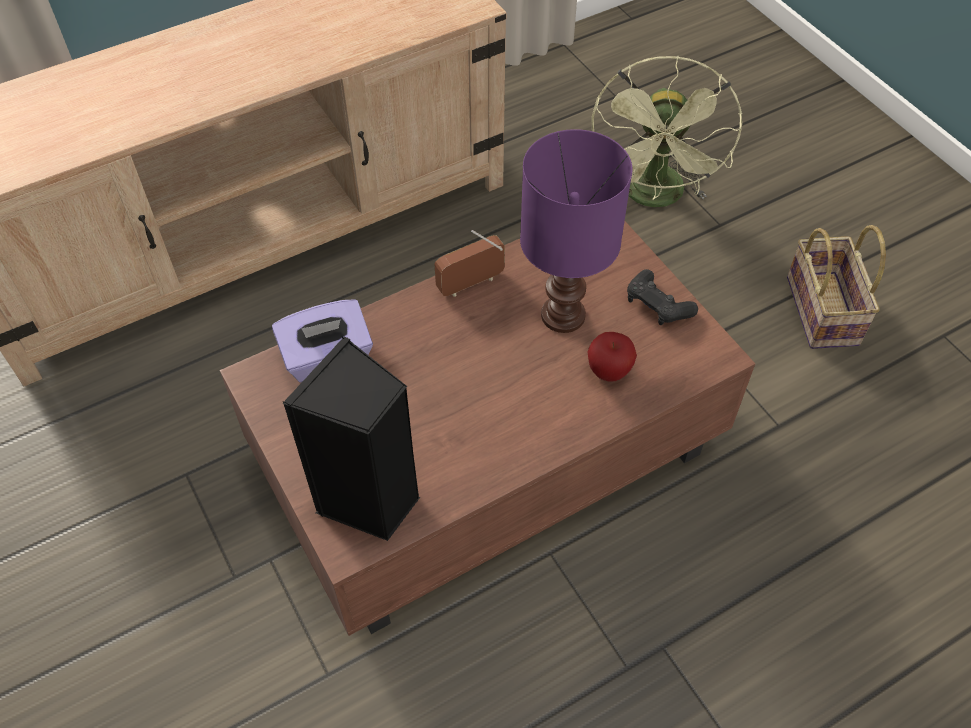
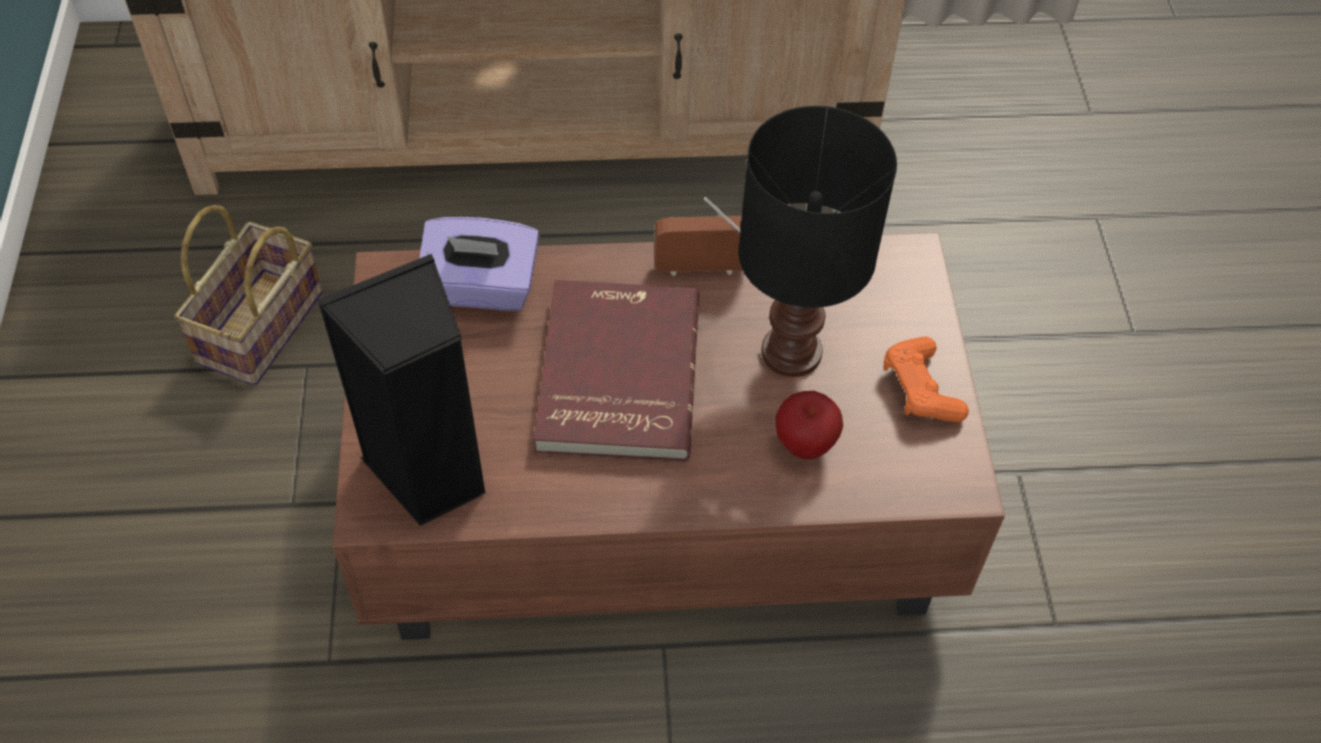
camera: 25 degrees right, 0 degrees up
purple table lamp [520,129,633,333] -> black table lamp [738,106,897,377]
green fan [591,55,743,207] -> none
black game controller [627,269,698,325] -> orange game controller [883,336,969,422]
basket [787,225,886,349] -> basket moved to [174,205,322,385]
none -> red book [534,280,699,462]

